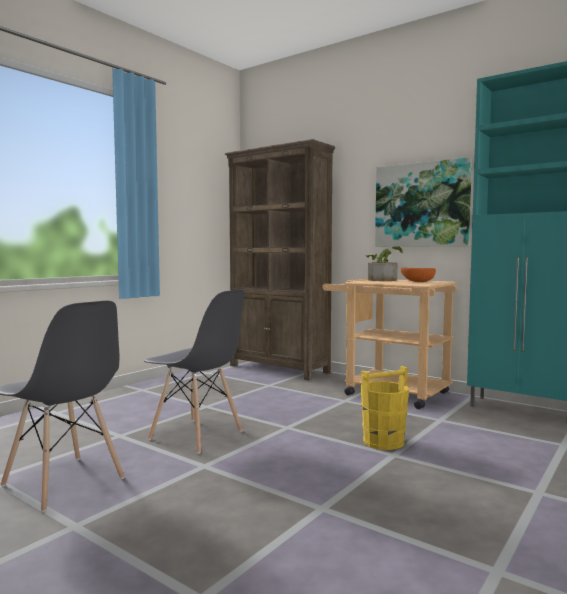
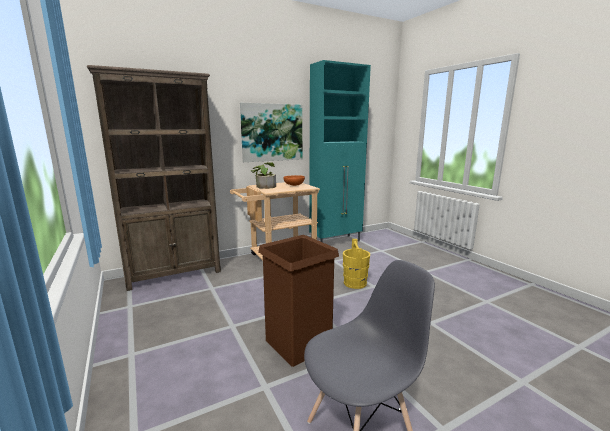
camera: 65 degrees left, 10 degrees up
grey chair [144,290,245,454] -> brown trash can [258,235,339,367]

